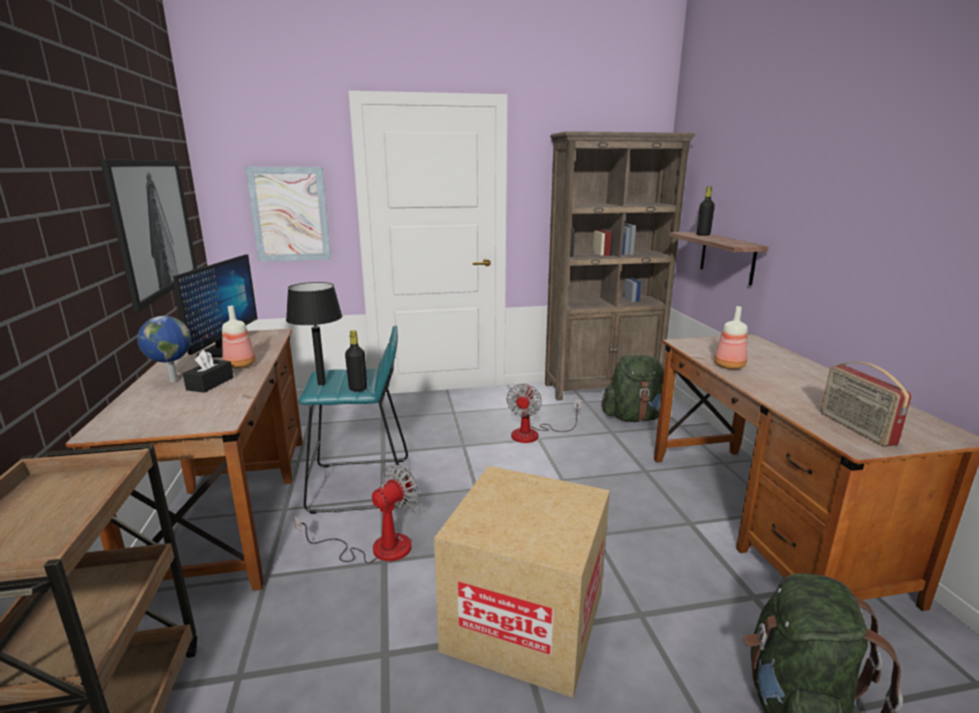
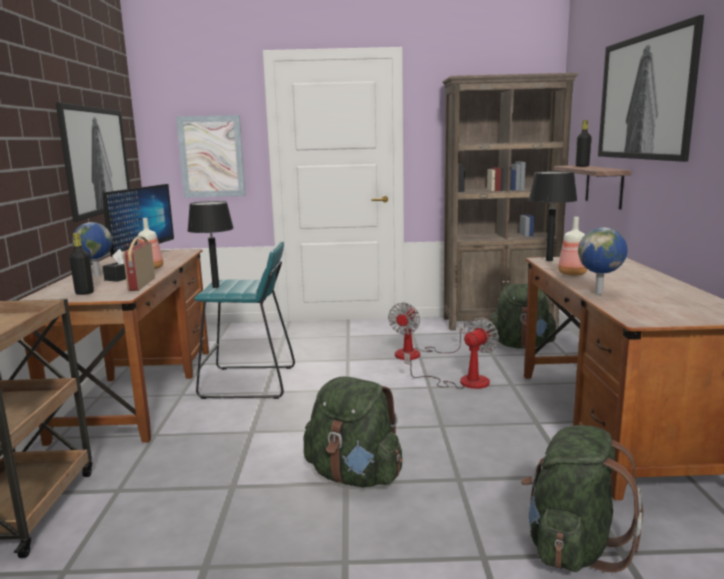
camera: 10 degrees right, 5 degrees down
fan [294,465,419,564] -> fan moved to [404,318,499,389]
black bottle [345,330,367,392] -> black bottle moved to [69,233,94,295]
cardboard box [434,466,610,698] -> green backpack [303,376,402,488]
radio [821,362,912,447] -> radio moved to [123,237,155,291]
none -> black table lamp [529,171,577,261]
none -> globe [578,228,627,295]
none -> picture [598,15,704,162]

